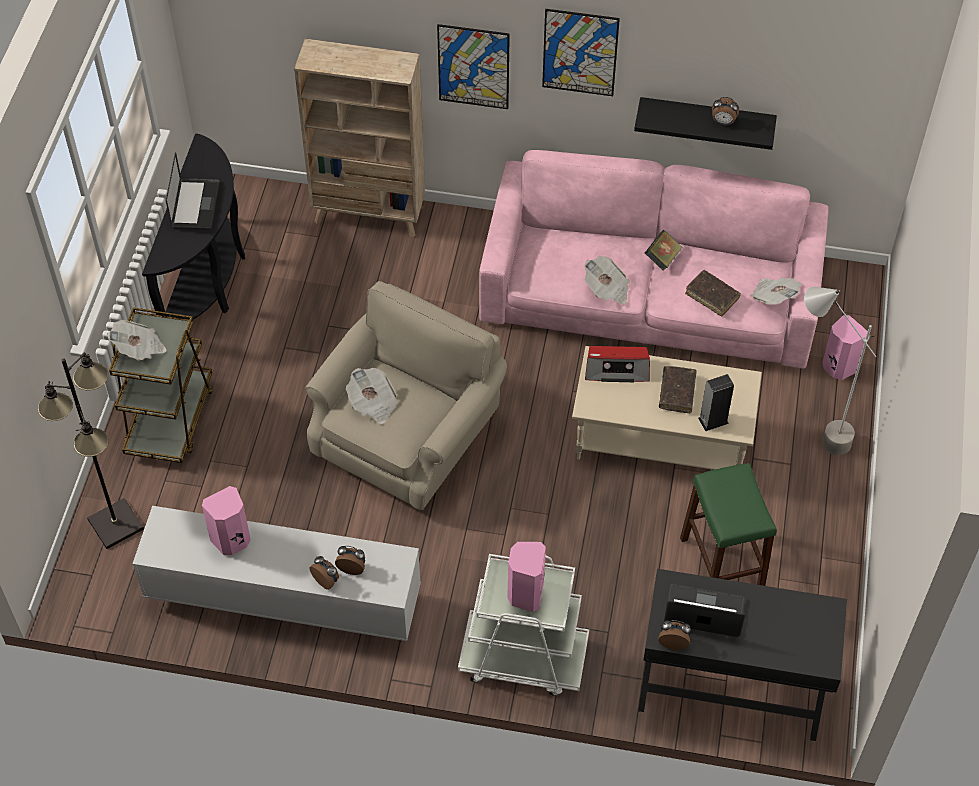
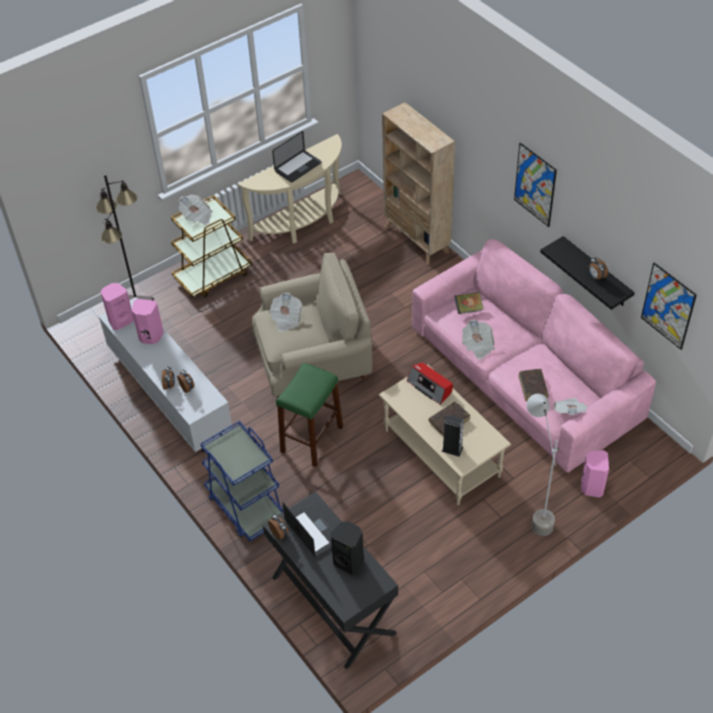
camera: 45 degrees right, 5 degrees down
black console table [142,133,245,320] -> beige console table [238,134,342,243]
picture [437,24,510,109] -> picture moved to [641,262,697,350]
white cart [458,554,589,696] -> blue cart [200,421,284,541]
pink speaker [507,542,546,612] -> pink speaker moved to [101,283,134,330]
book [645,230,683,271] -> book moved to [454,292,484,314]
green stool [680,463,777,586] -> green stool moved to [276,363,343,467]
none -> black speaker [330,521,364,575]

